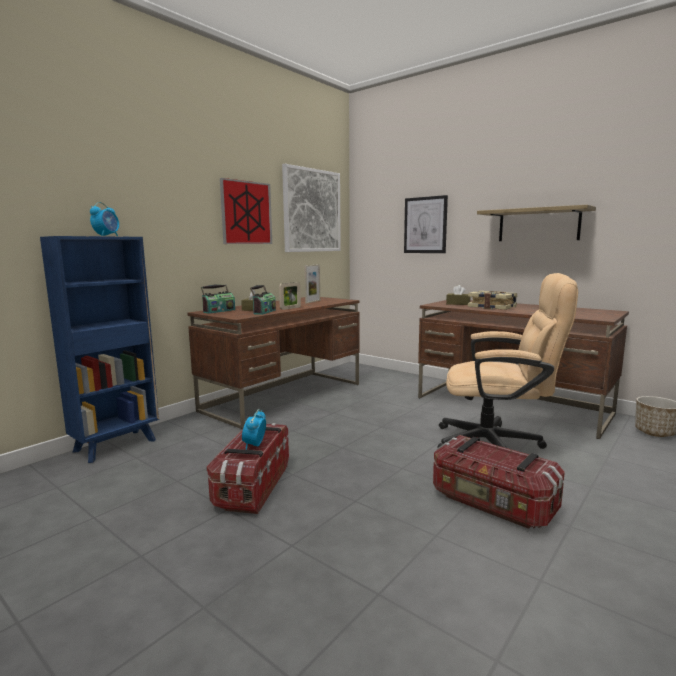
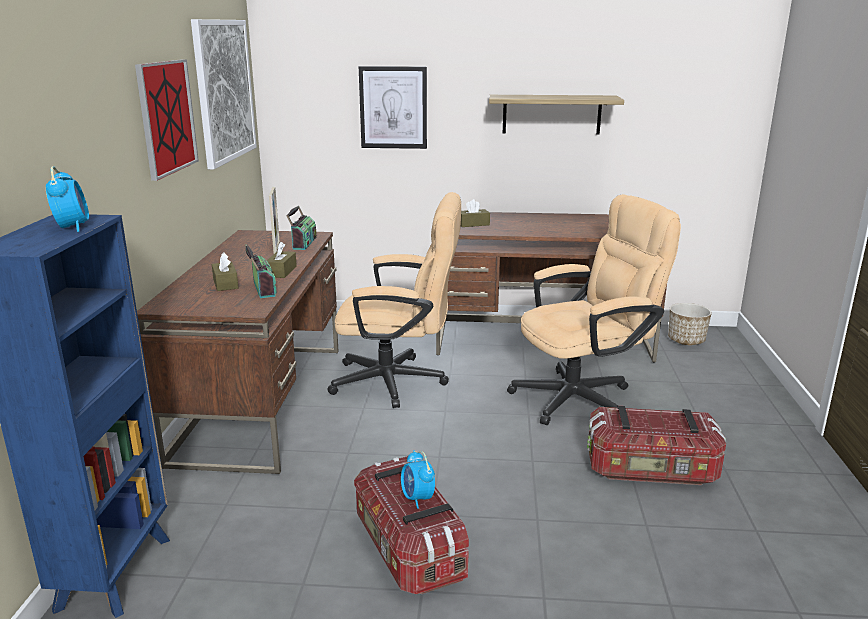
camera: 35 degrees left, 10 degrees up
radio [201,285,235,314] -> radio moved to [287,206,316,250]
picture frame [279,282,301,310] -> brown tissue box [267,242,297,278]
book [468,291,517,310] -> none
none -> beige office chair [327,192,461,408]

